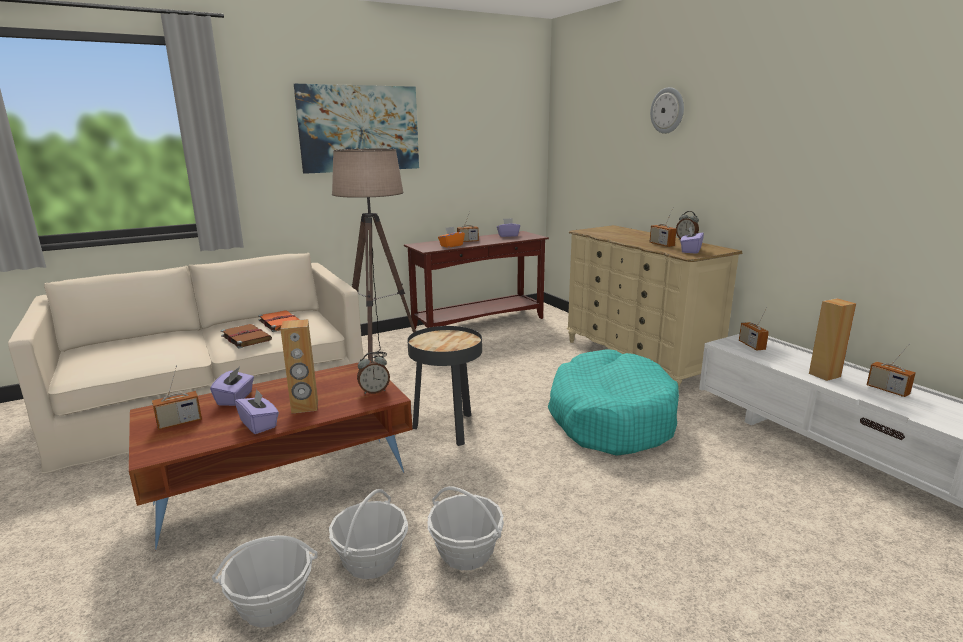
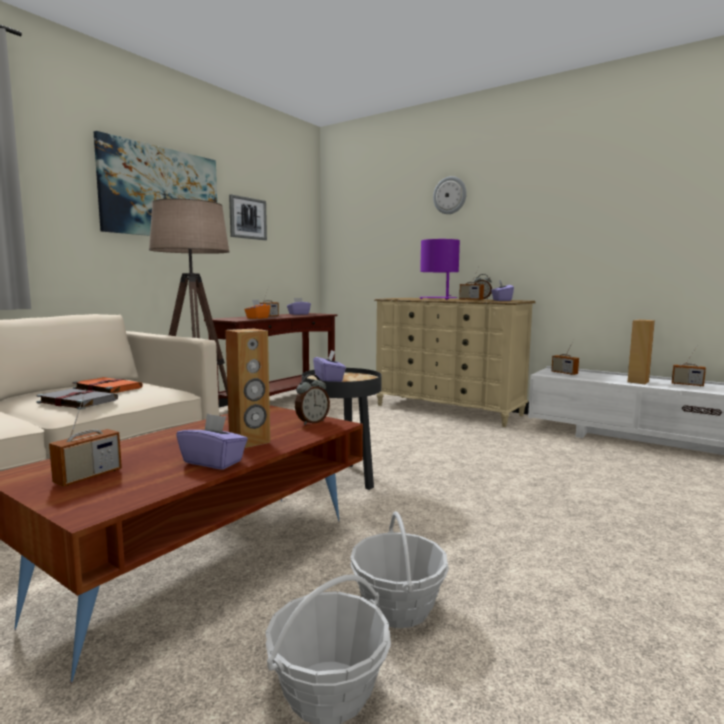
camera: 25 degrees left, 10 degrees down
purple tissue box [210,367,254,406] -> purple tissue box moved to [313,350,346,382]
brown book [221,324,272,349] -> grey book [36,389,118,409]
basket [428,486,504,570] -> none
turquoise dog bed [548,349,679,456] -> none
none -> picture [229,194,267,240]
none -> purple table lamp [420,239,460,300]

